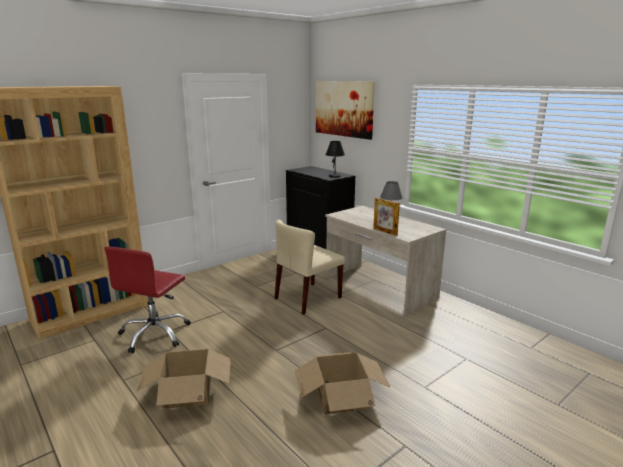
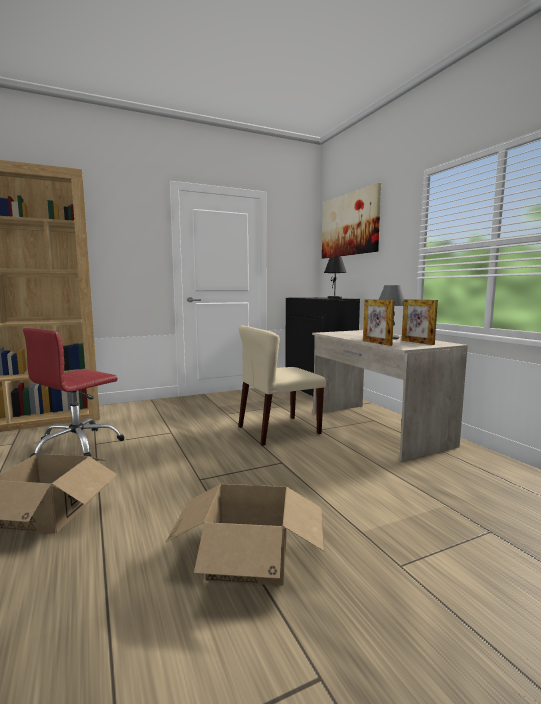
camera: 15 degrees right, 10 degrees down
none -> picture frame [402,299,438,345]

